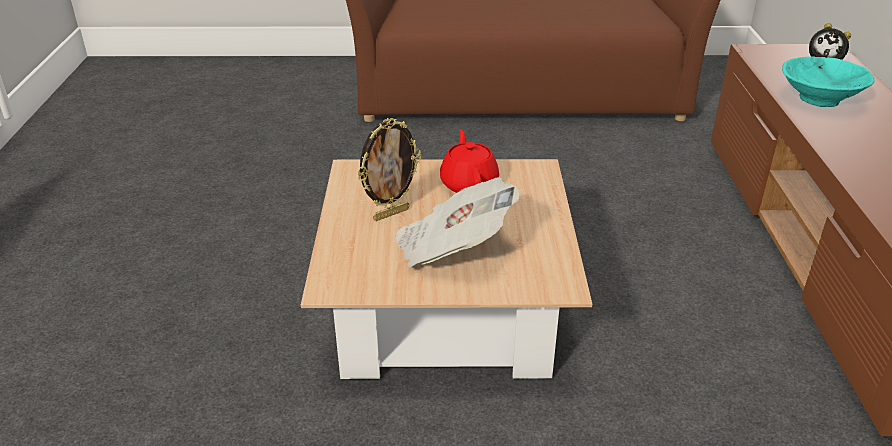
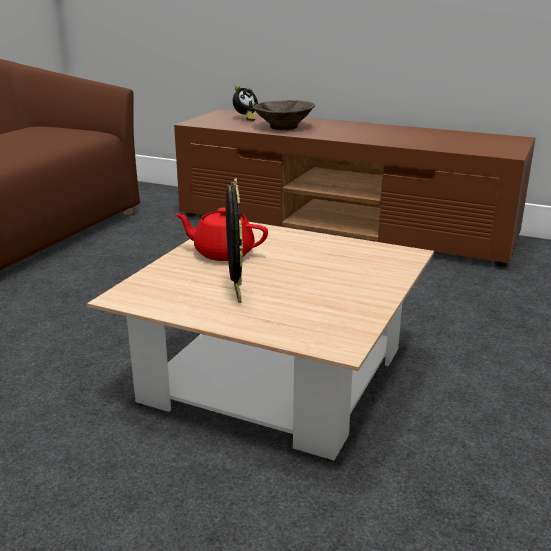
camera: 65 degrees left, 10 degrees down
newspaper [395,177,520,268] -> none
turquoise bowl [782,57,875,107] -> brown bowl [253,100,315,130]

